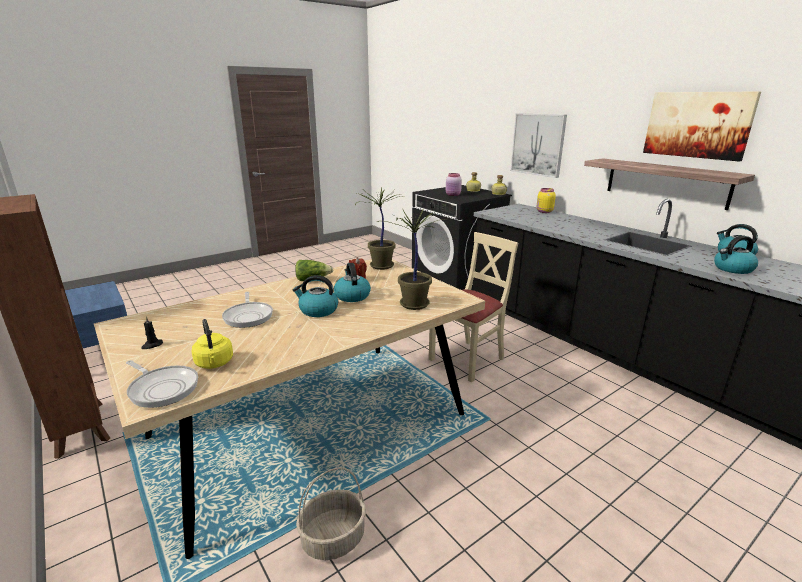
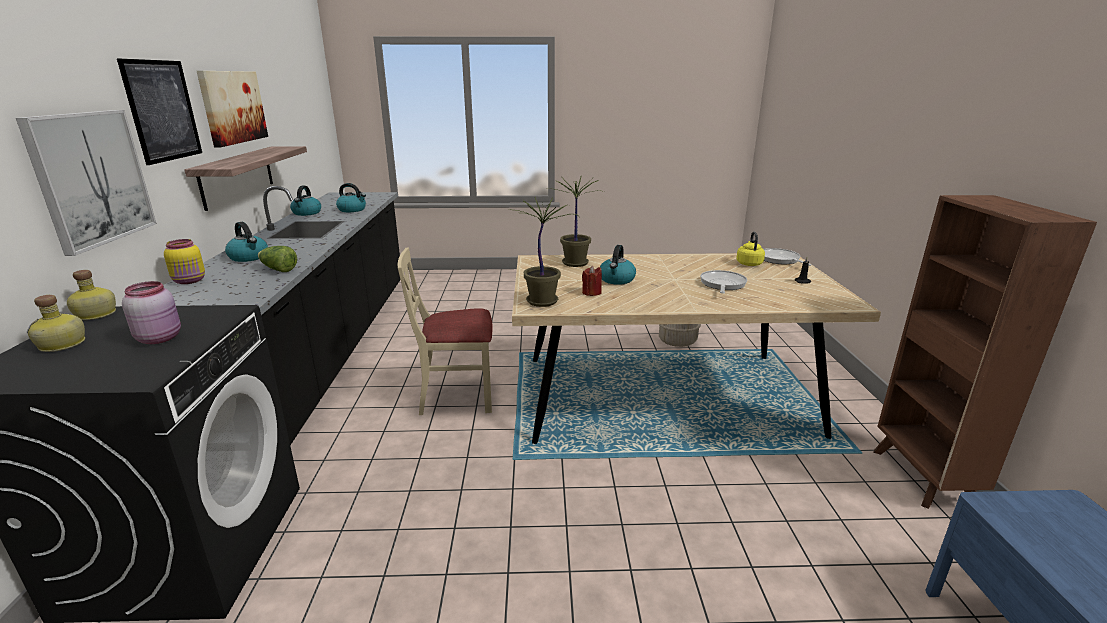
camera: 145 degrees left, 0 degrees up
kettle [293,275,338,317] -> kettle moved to [225,222,268,262]
lettuce [295,260,334,281] -> lettuce moved to [258,246,297,272]
none -> picture [117,59,202,165]

